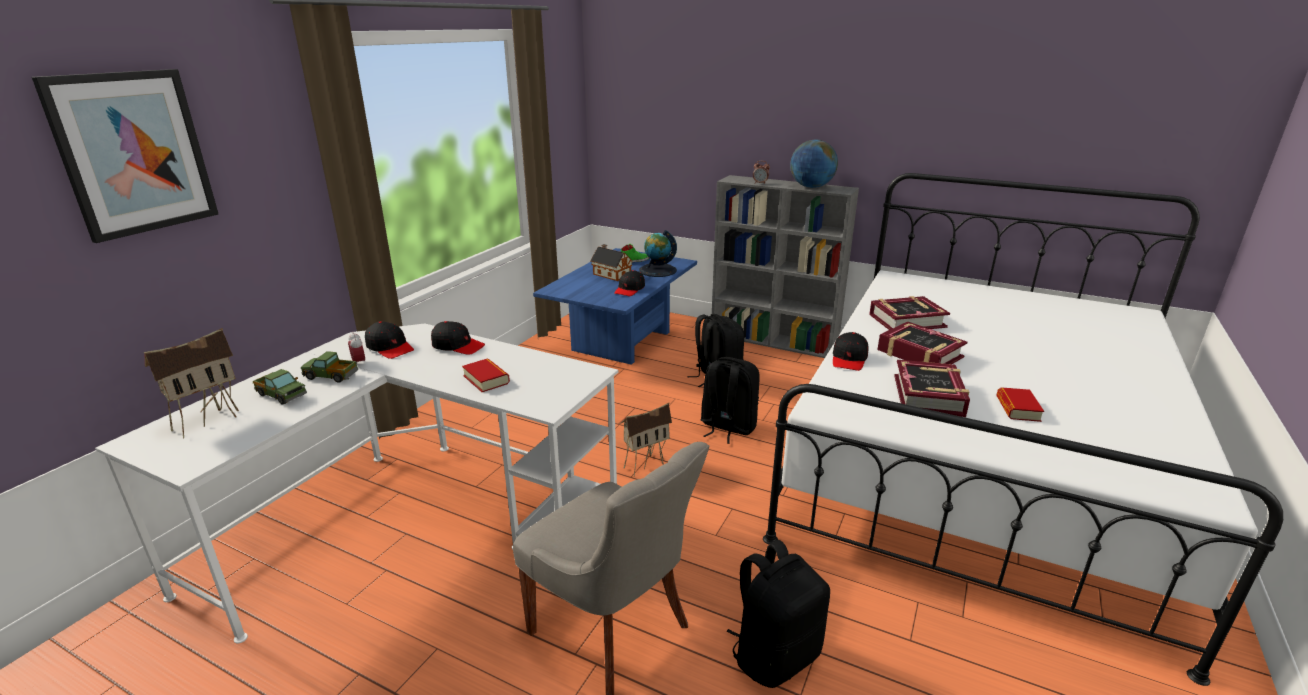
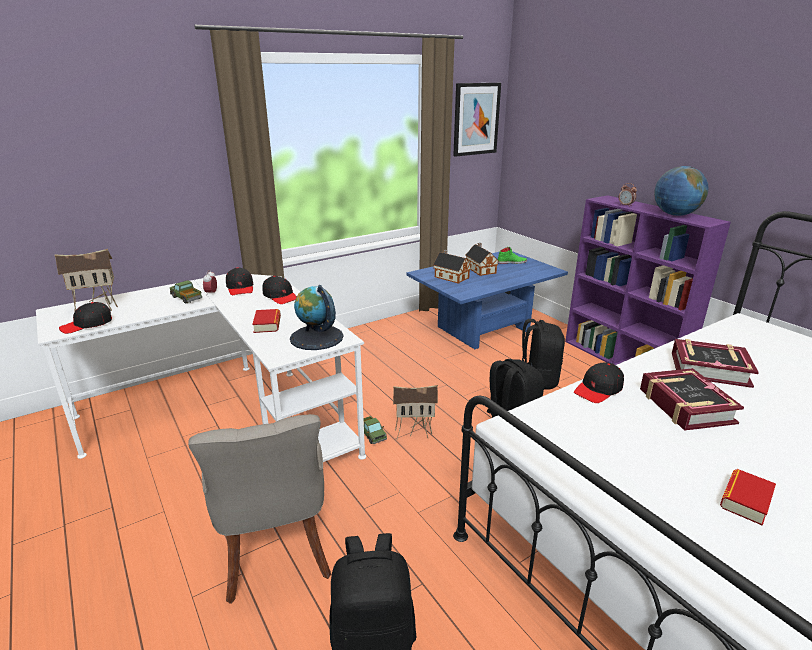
camera: 30 degrees right, 0 degrees up
picture [32,69,218,243] -> picture moved to [453,83,501,157]
toy truck [253,369,307,405] -> toy truck moved to [357,416,387,444]
black cap [614,270,645,296] -> black cap moved to [59,302,112,334]
globe [639,230,677,277] -> globe moved to [290,285,344,350]
grey bookcase [712,175,859,358] -> purple bookcase [565,195,731,365]
book [894,360,970,417] -> none
none -> toy house [433,250,471,284]

